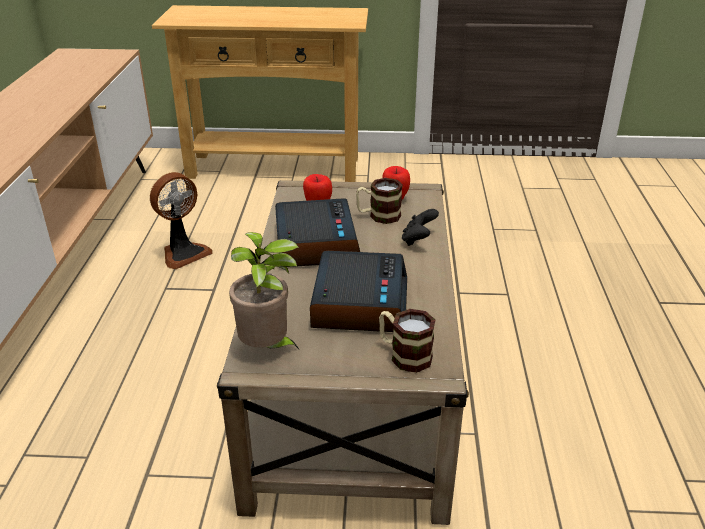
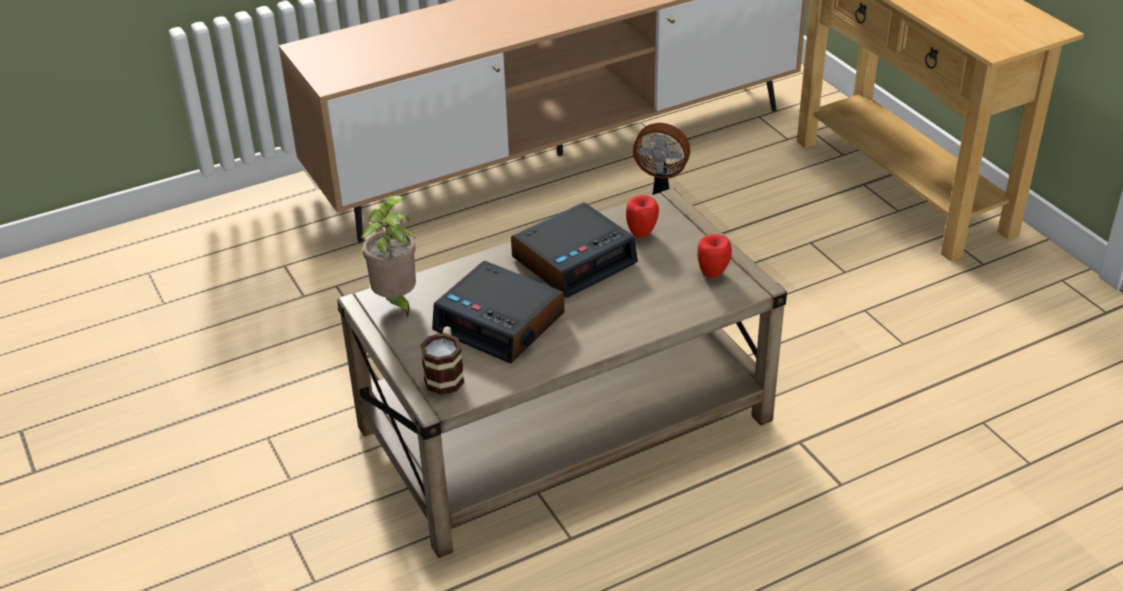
camera: 60 degrees right, 5 degrees up
alarm clock [310,251,407,332] -> alarm clock turned 60 degrees clockwise [432,261,564,363]
mug [356,178,403,224] -> none
black game controller [402,209,439,246] -> none

